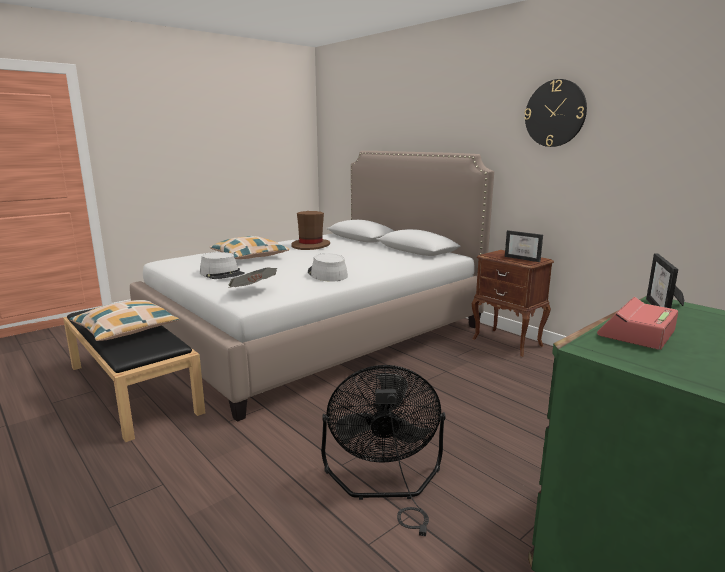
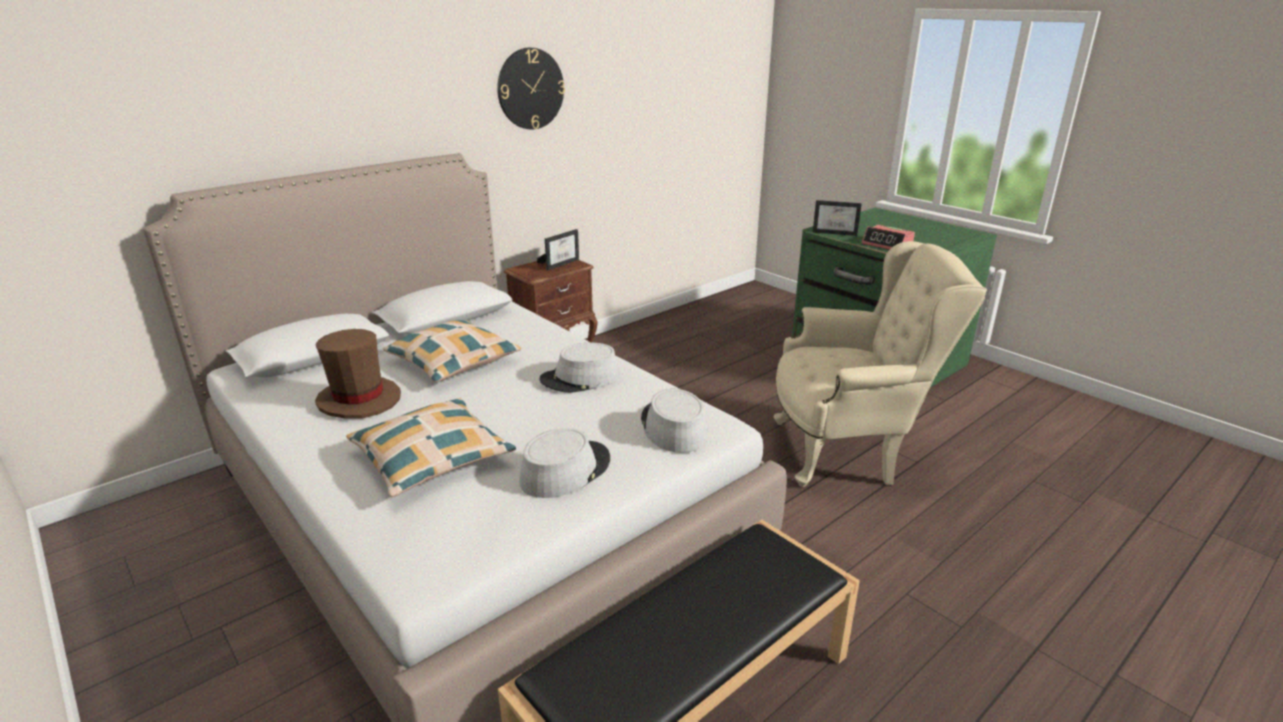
camera: 90 degrees left, 10 degrees up
pillow [70,300,179,341] -> pillow moved to [383,320,521,382]
newspaper [228,267,277,287] -> grey hat [641,389,708,453]
black fan [321,365,446,536] -> beige armchair [774,241,987,487]

